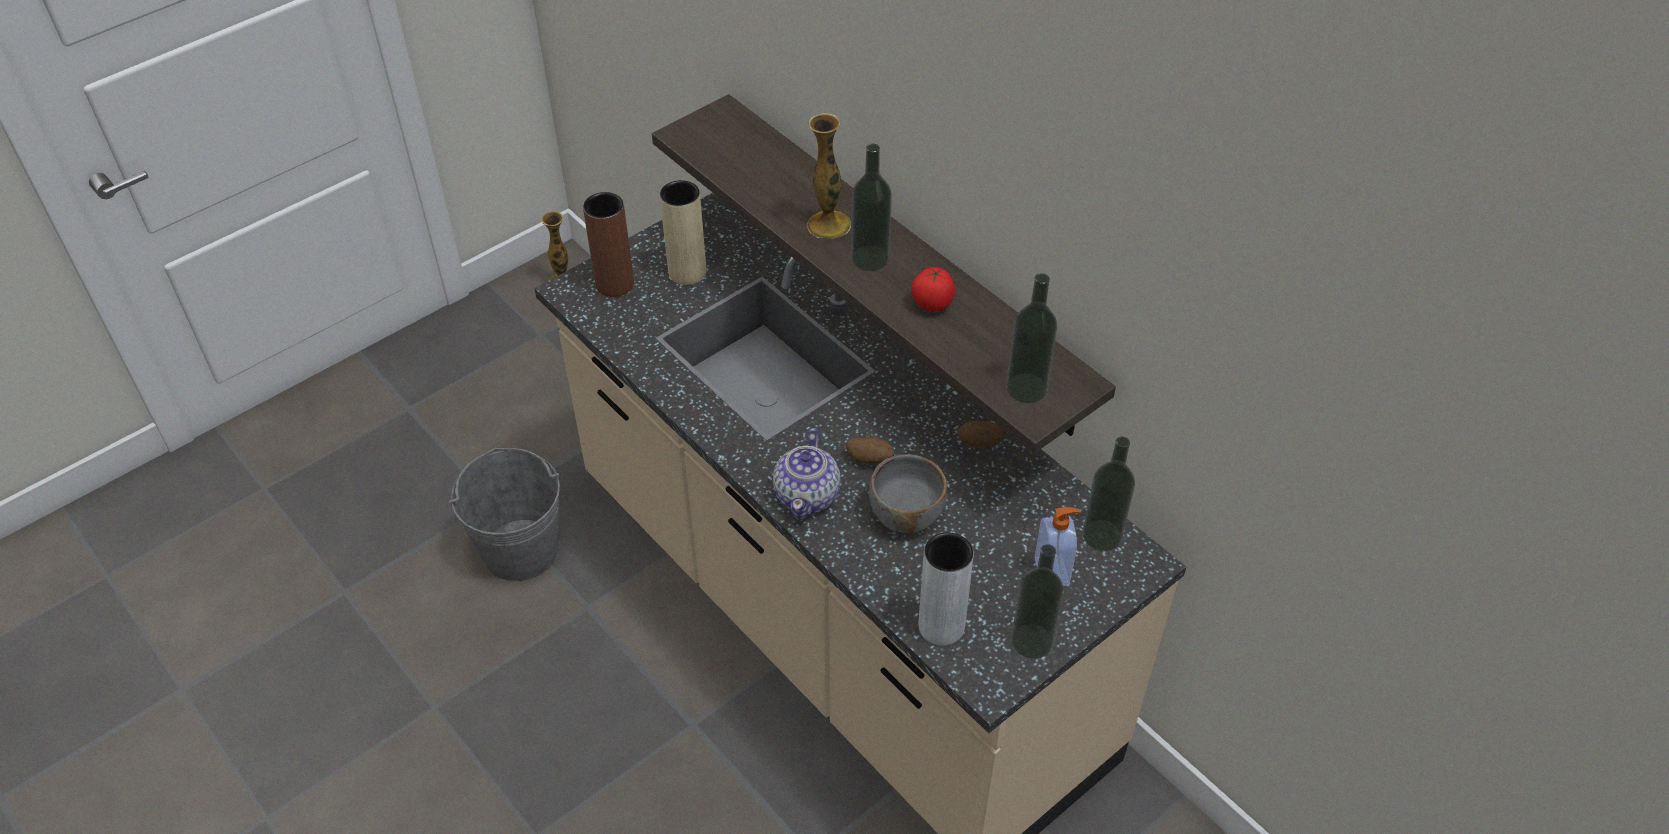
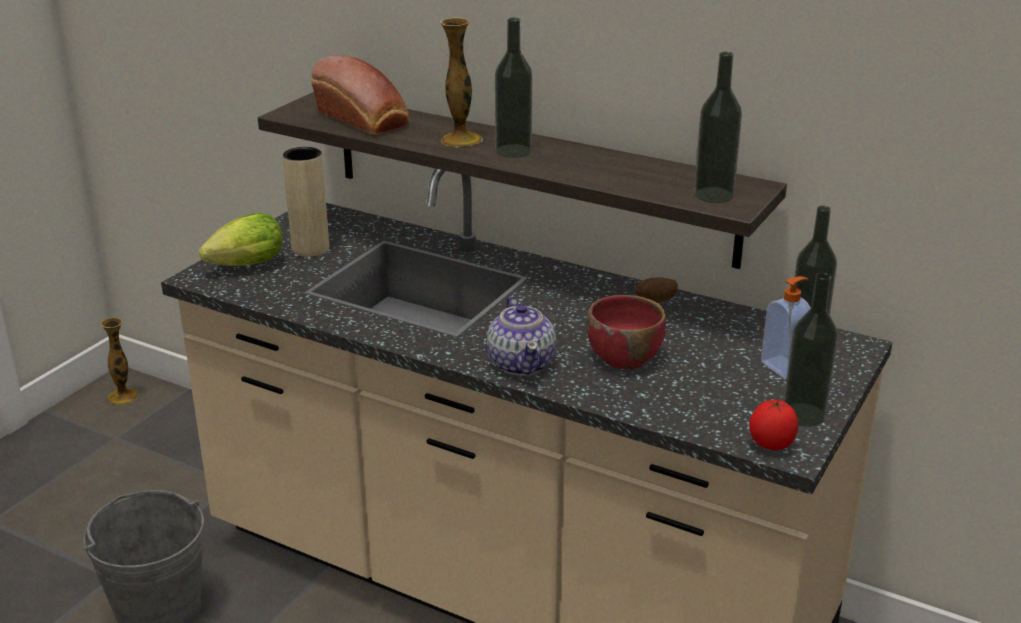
camera: 20 degrees left, 20 degrees down
brown vase [583,192,634,297] -> lettuce [199,212,283,266]
potato [846,437,894,464] -> none
grey bowl [869,454,948,533] -> red bowl [587,295,666,369]
tomato [911,267,955,312] -> tomato moved to [749,398,798,450]
grey vase [919,532,974,646] -> none
none -> bread [311,55,409,135]

